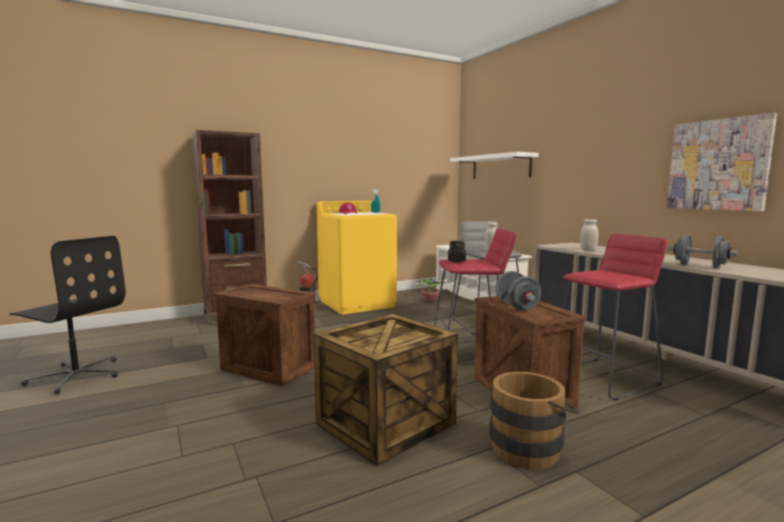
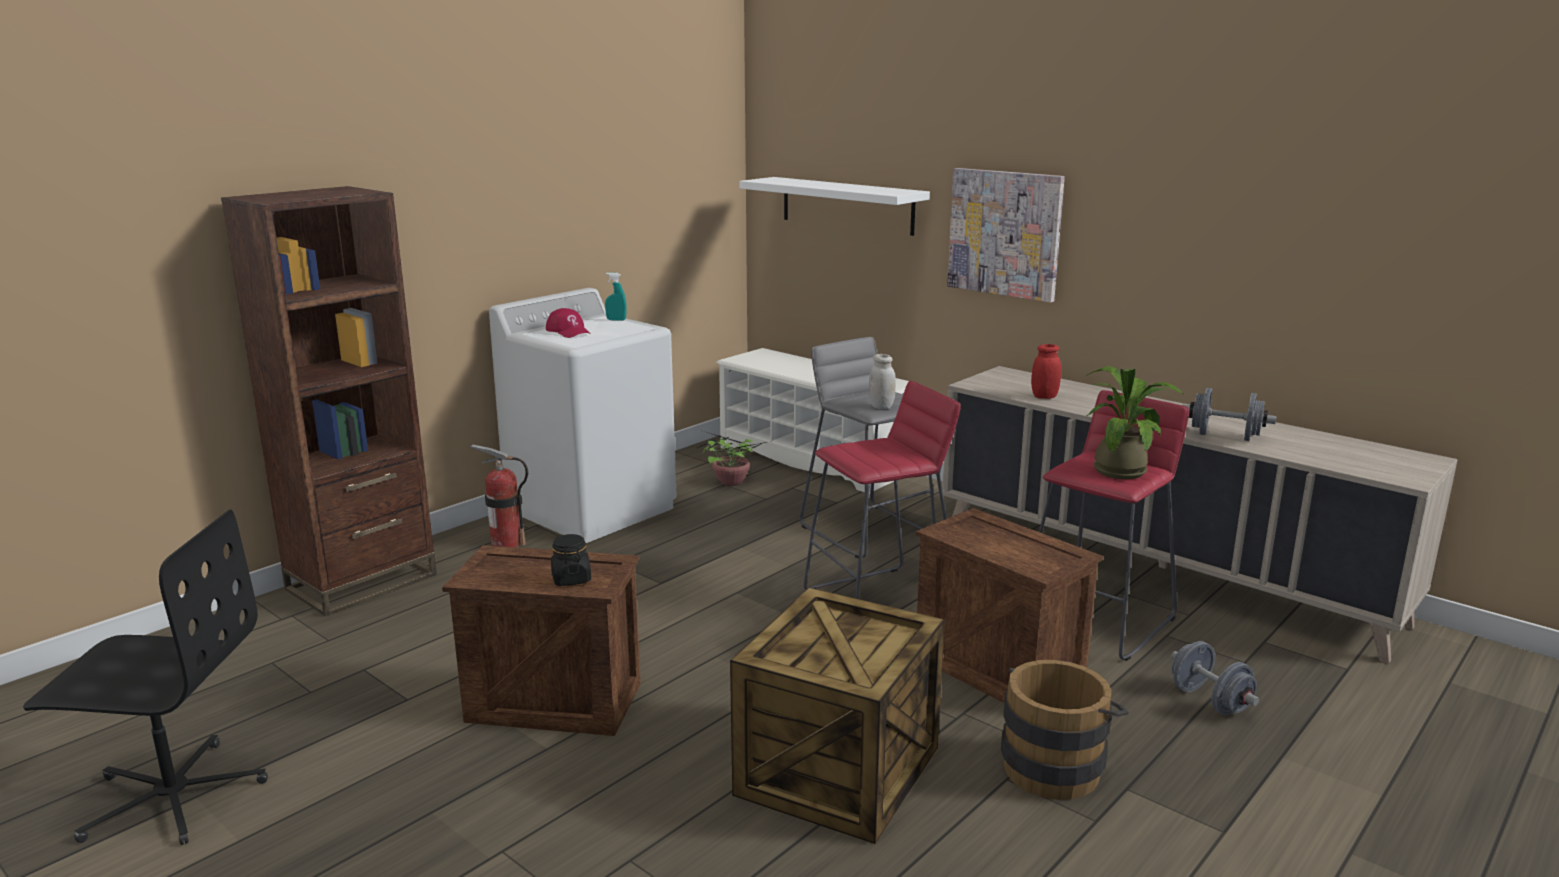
camera: 20 degrees left, 10 degrees up
yellow washing machine [317,201,397,314] -> white washing machine [489,288,677,543]
black jar [448,241,466,262] -> black jar moved to [551,534,591,586]
grey dumbbell [496,271,541,311] -> grey dumbbell moved to [1171,641,1259,715]
white jar [580,219,598,251] -> red jar [1031,344,1061,399]
picture [667,113,777,211] -> picture moved to [947,168,1065,303]
none -> potted plant [1086,366,1183,479]

